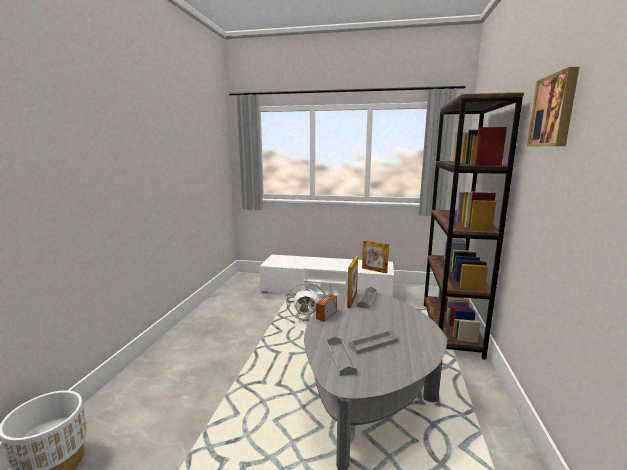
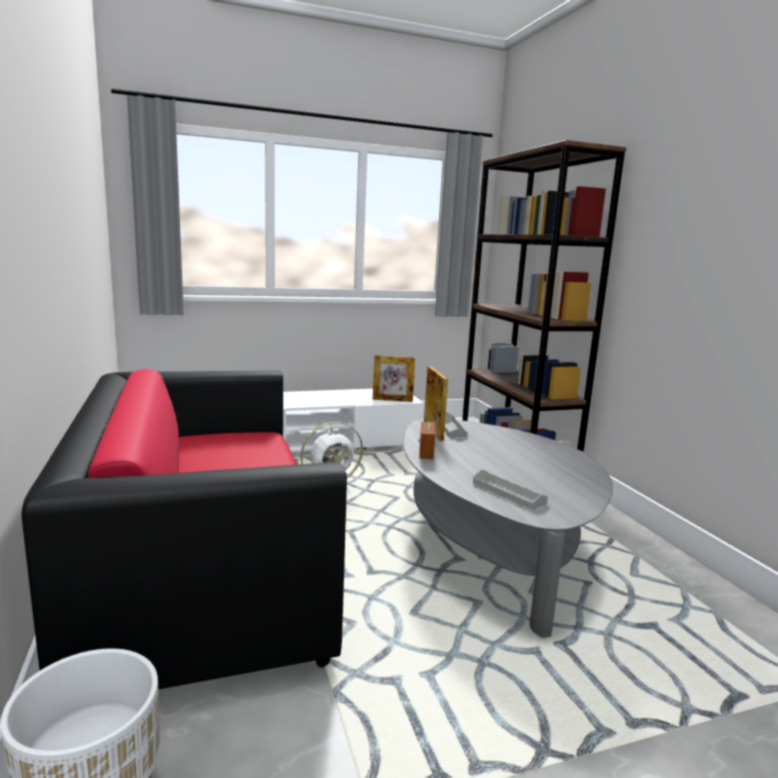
camera: 30 degrees left, 0 degrees up
grey tray [348,331,398,354] -> none
picture [527,67,579,146] -> none
none -> sofa [21,369,347,689]

